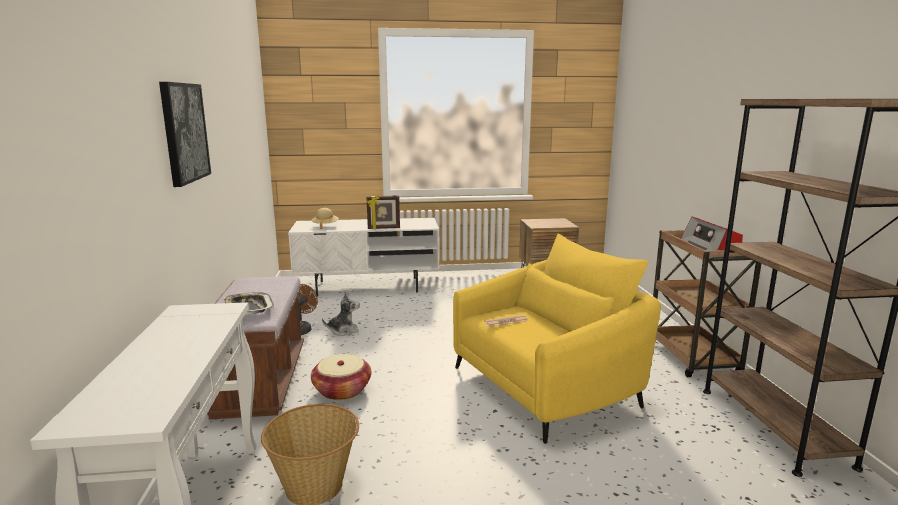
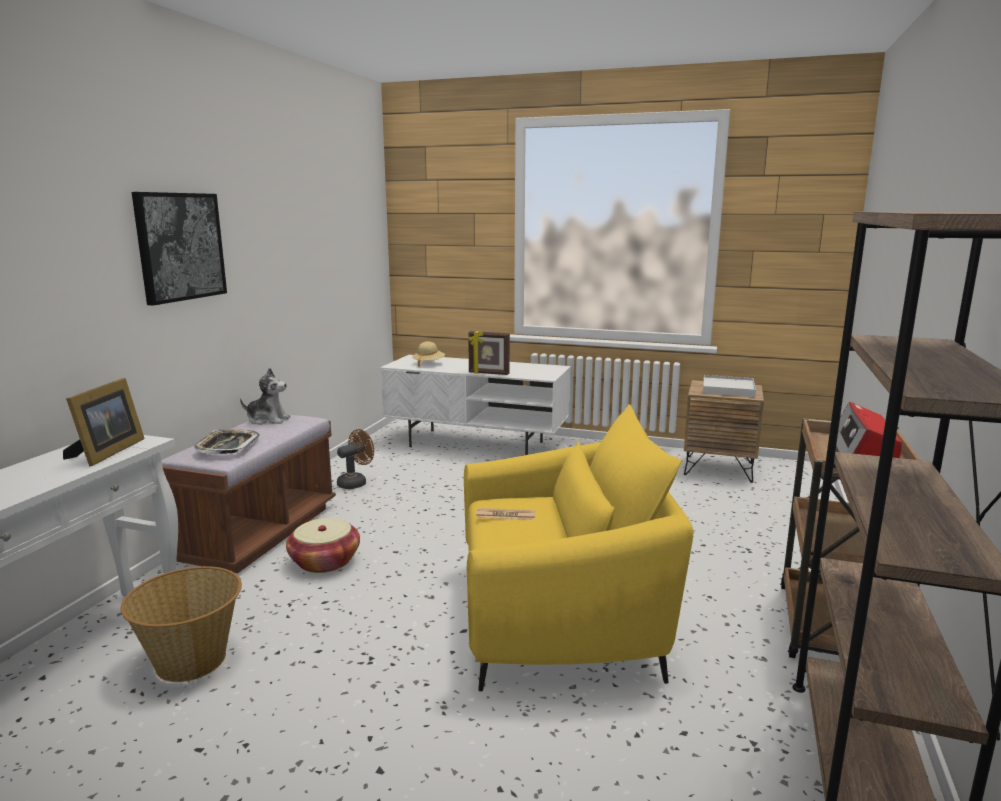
camera: 25 degrees right, 0 degrees up
plush toy [322,293,360,336] -> plush toy moved to [240,368,290,425]
none -> picture frame [63,378,145,466]
none -> white tray [703,375,756,397]

